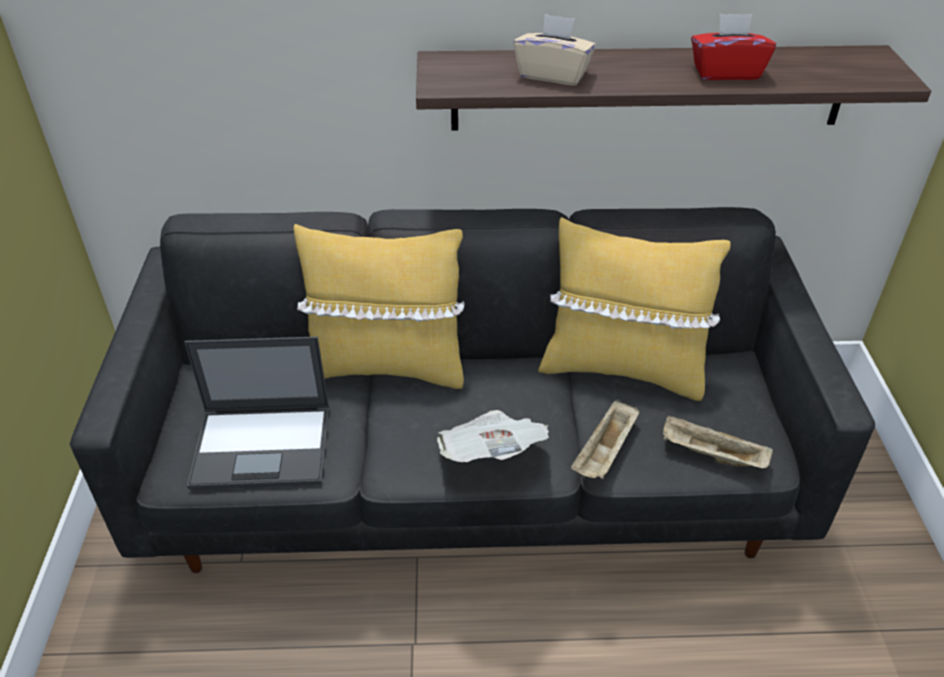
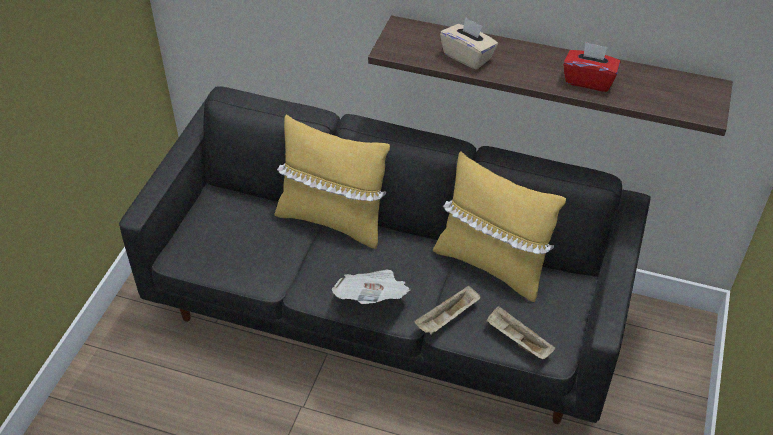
camera: 20 degrees right, 5 degrees up
laptop [184,336,329,490] -> none

